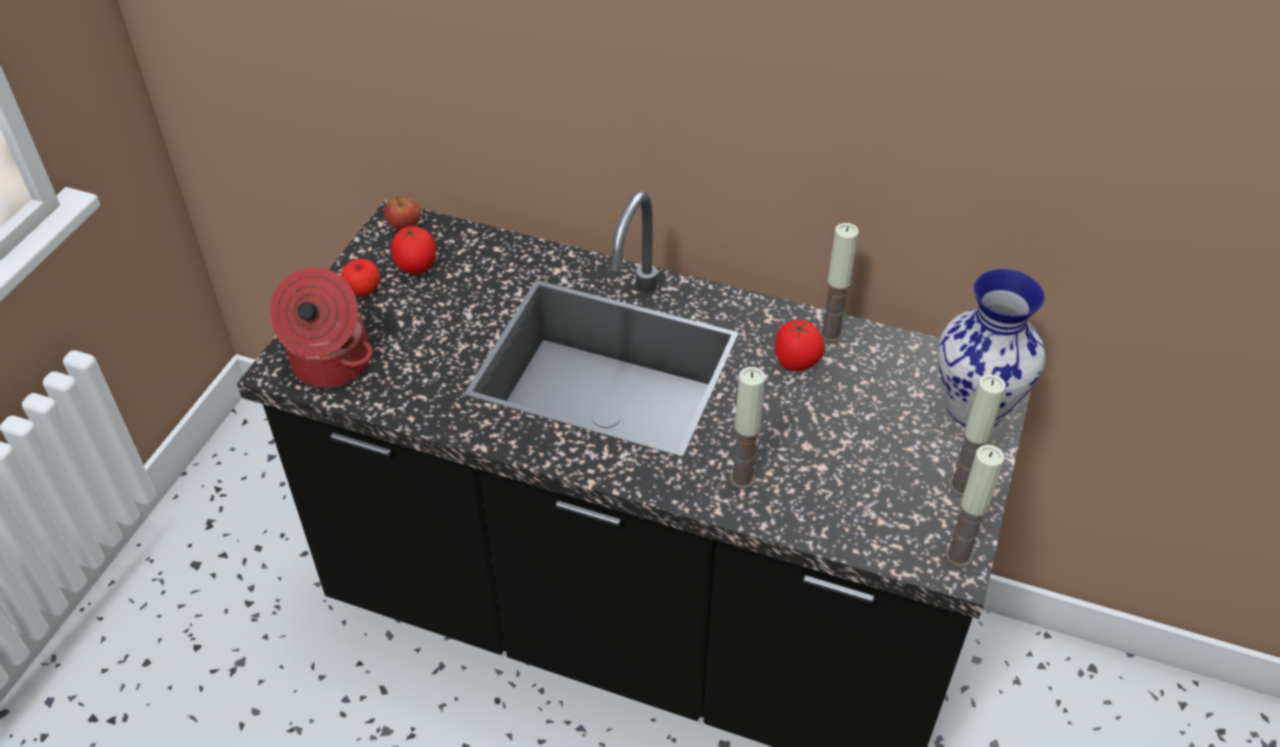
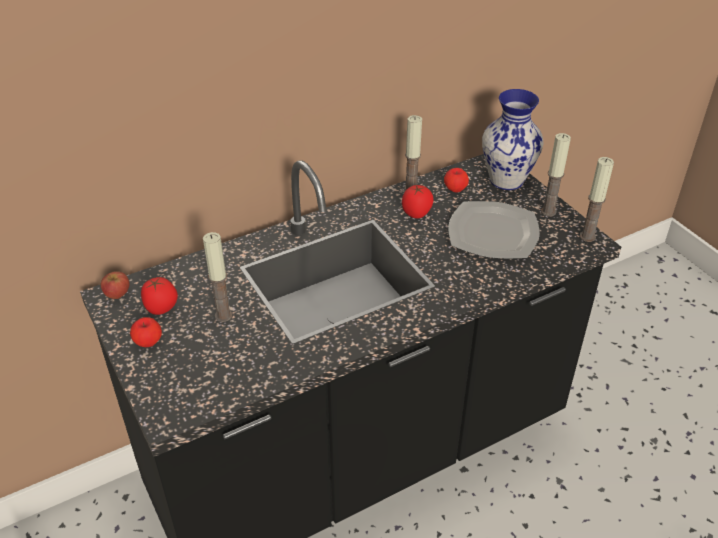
camera: 50 degrees left, 5 degrees down
cooking pot [270,267,373,388] -> none
candle [729,367,765,489] -> candle moved to [203,232,233,322]
none -> apple [444,168,469,193]
none -> plate [448,201,540,259]

